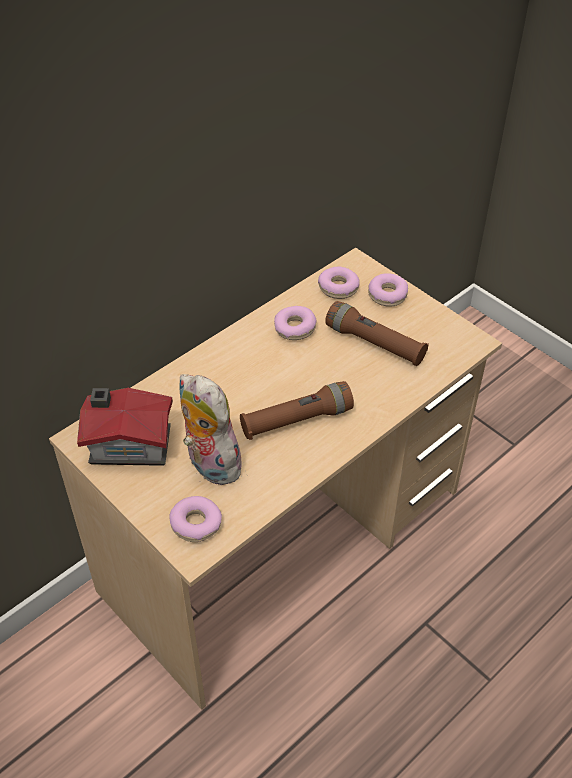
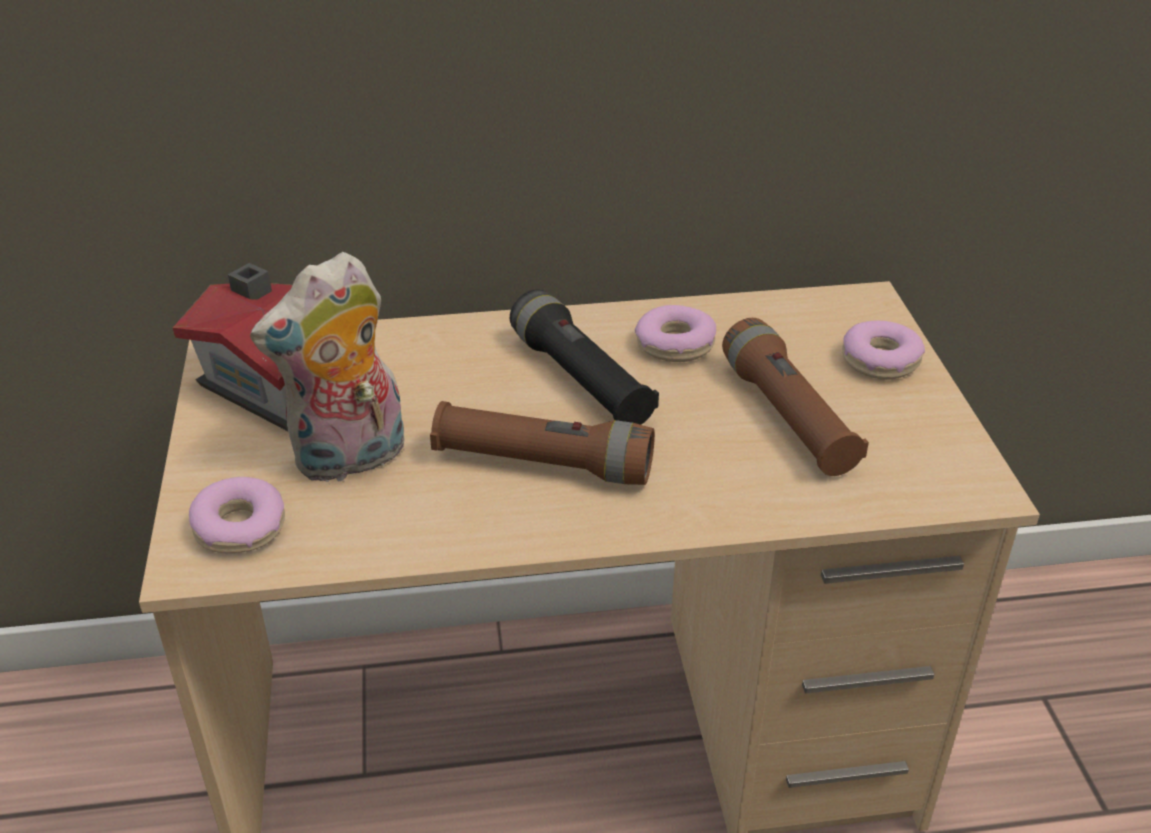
camera: 35 degrees right, 10 degrees down
plush toy [179,374,242,485] -> plush toy turned 120 degrees counterclockwise [250,252,405,484]
donut [318,267,360,299] -> none
none -> black flashlight [510,289,659,425]

